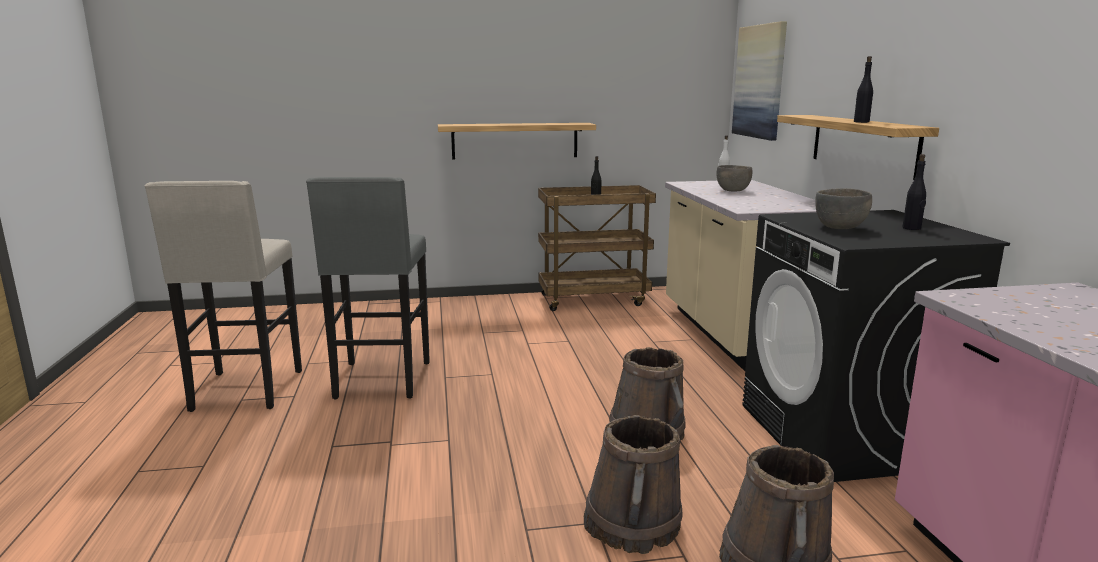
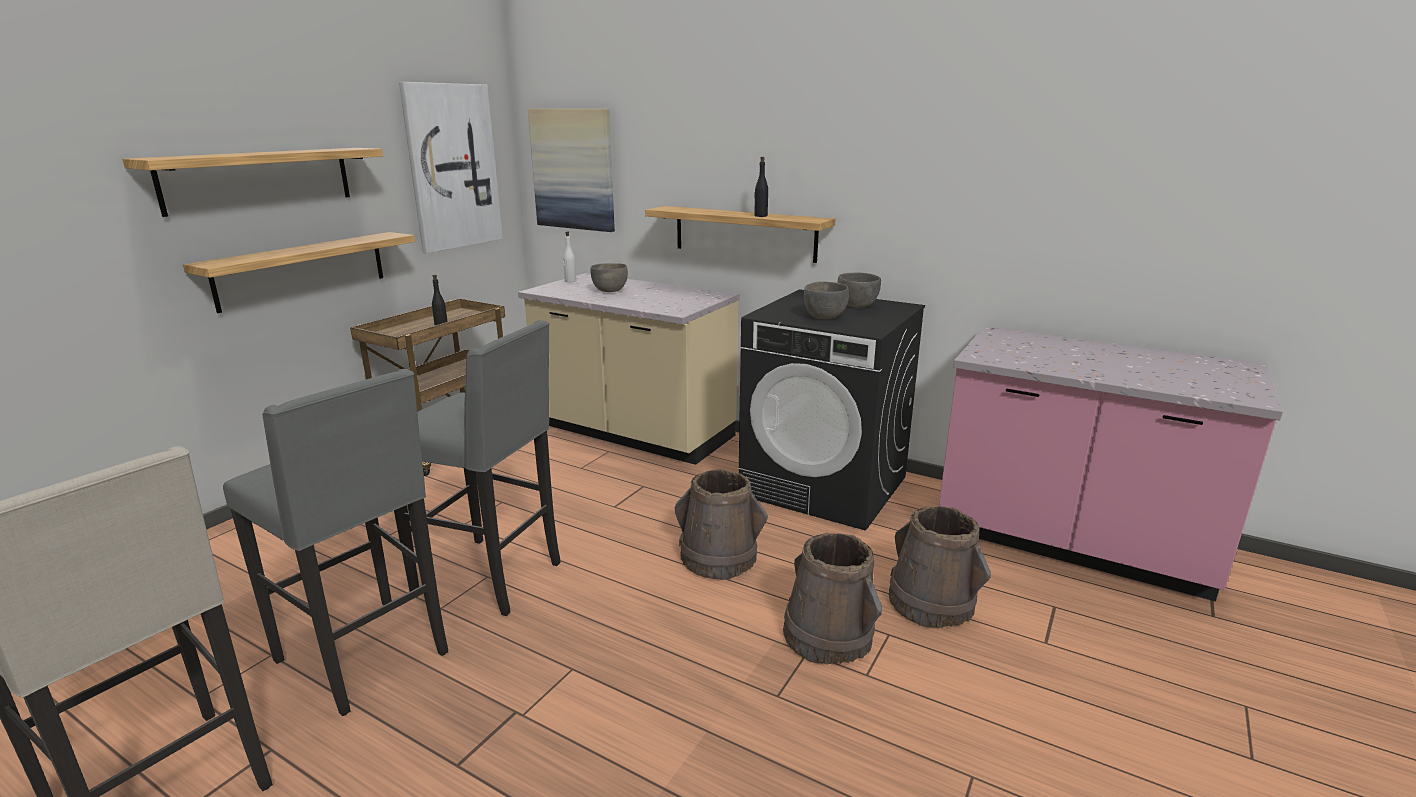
camera: 50 degrees left, 5 degrees up
black bottle [903,154,926,230] -> grey bowl [837,273,881,308]
none -> shelf [122,148,383,217]
none -> grey stool [394,320,560,616]
none -> picture [399,82,503,253]

